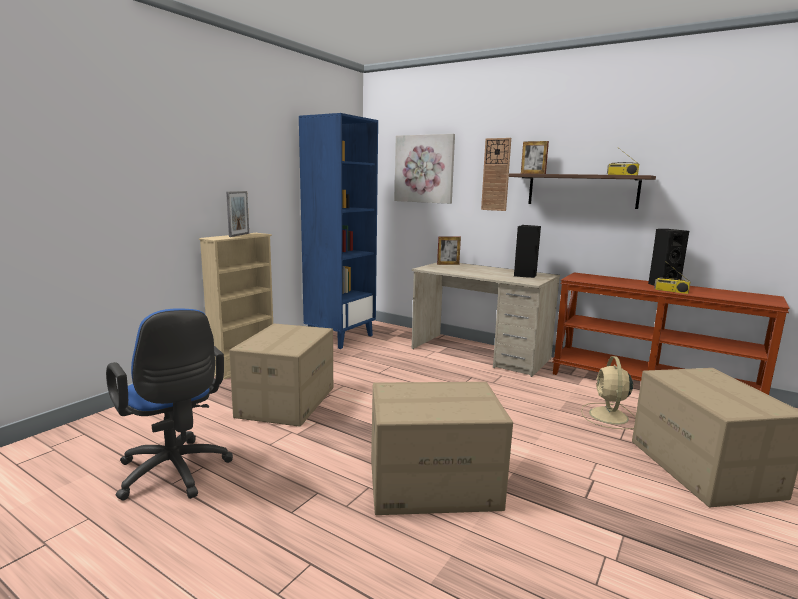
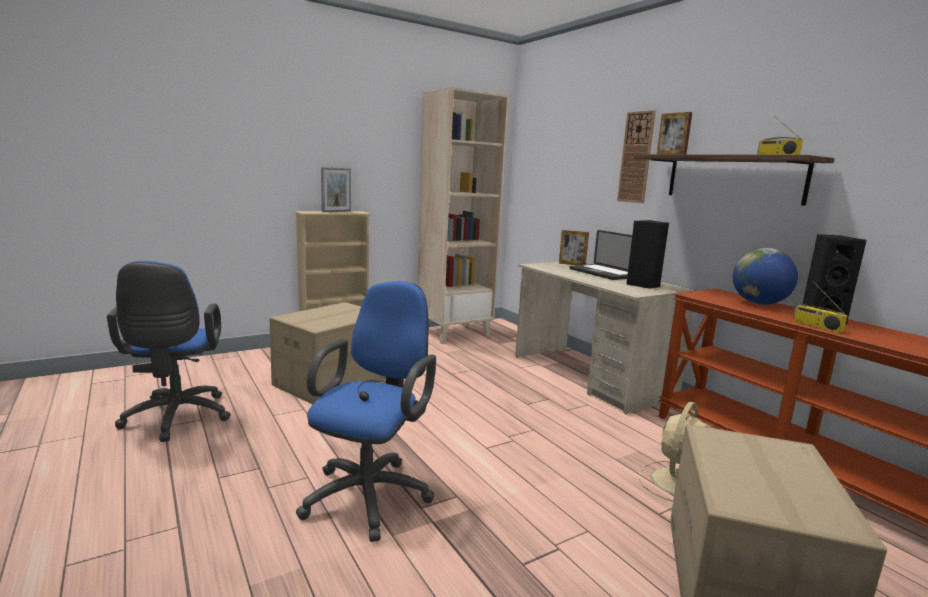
camera: 25 degrees right, 0 degrees up
blue bookcase [299,113,378,349] -> beige bookcase [418,87,509,344]
cardboard box [371,382,513,515] -> blue office chair [296,281,436,542]
picture [394,134,455,204] -> none
none -> laptop [569,230,632,280]
none -> globe [733,248,798,305]

